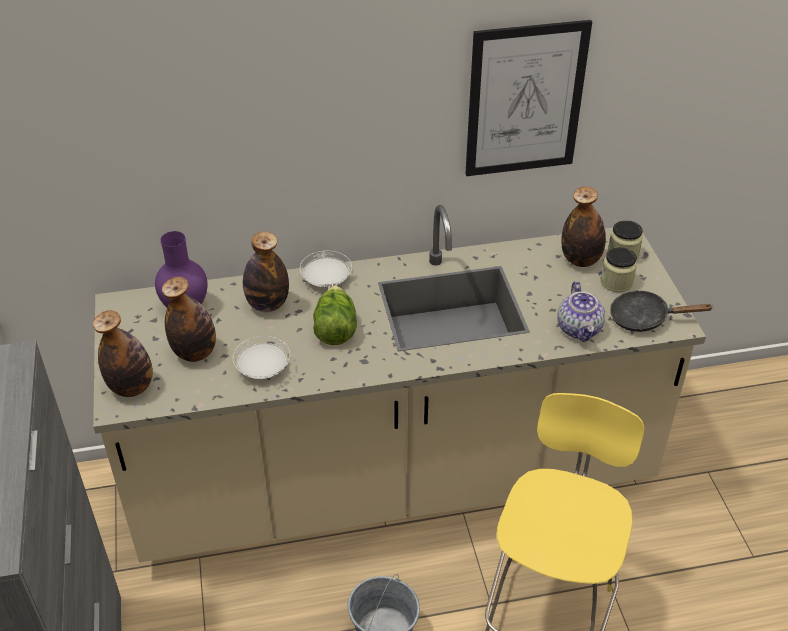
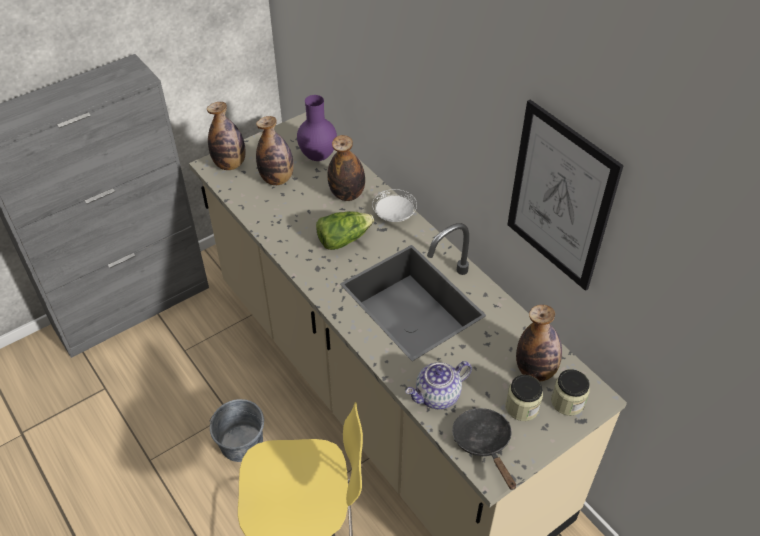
camera: 65 degrees right, 5 degrees up
white plate [233,336,290,379] -> none

